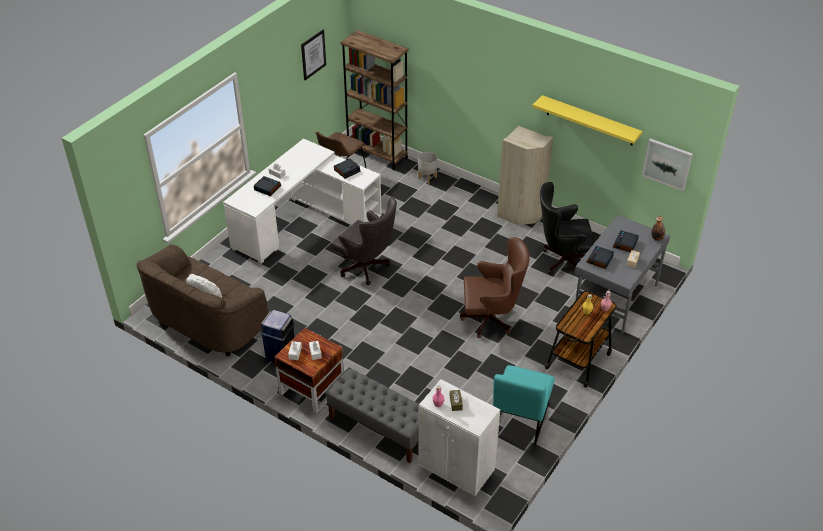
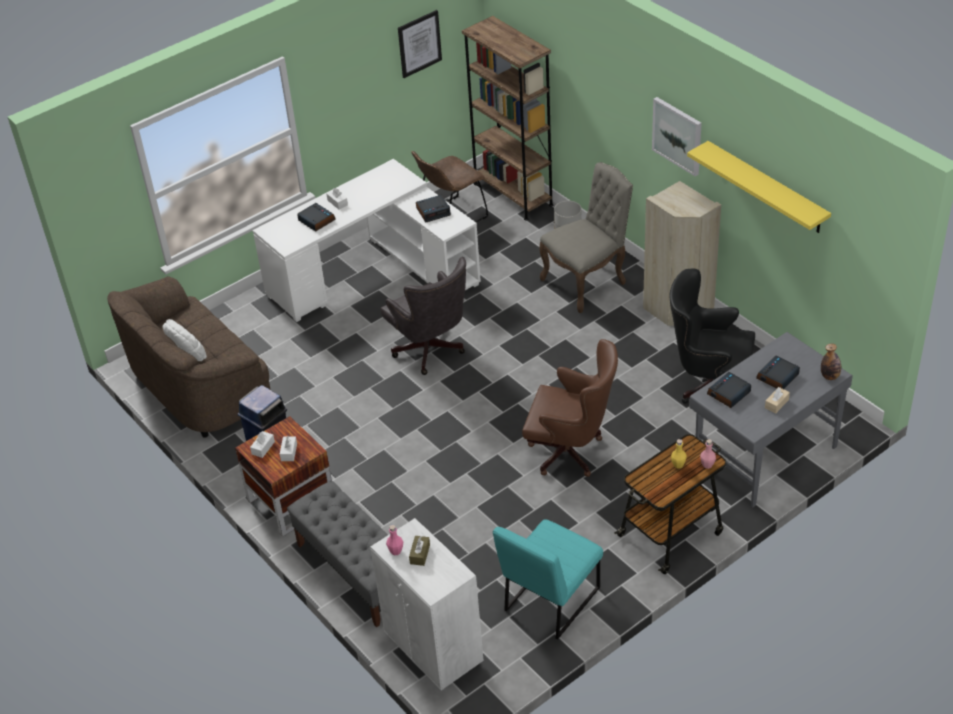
camera: 20 degrees right, 0 degrees up
picture [642,138,693,191] -> picture moved to [652,97,702,176]
none -> grey chair [540,162,633,313]

